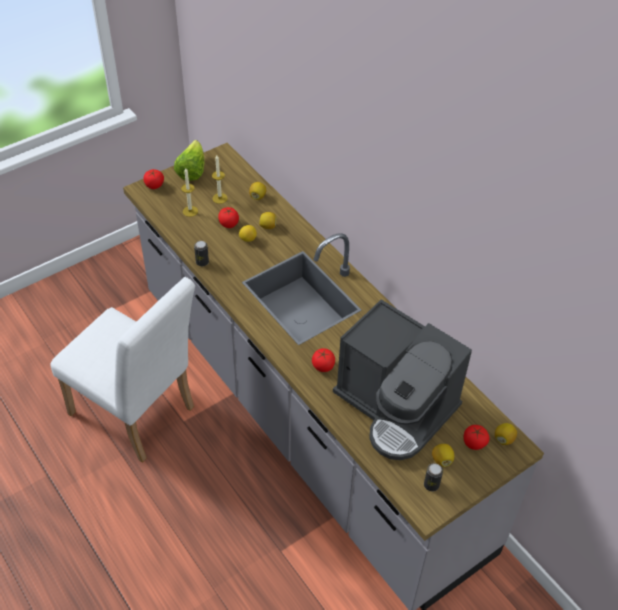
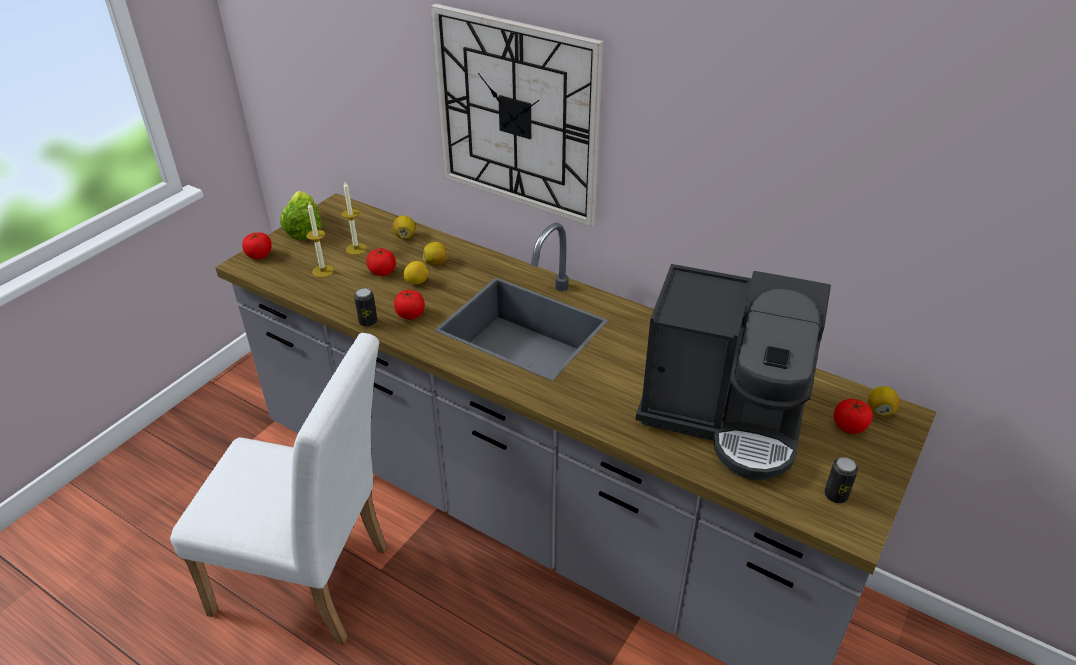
camera: 20 degrees left, 10 degrees down
tomato [312,348,335,372] -> tomato moved to [394,290,425,320]
lemon [432,444,454,467] -> none
none -> wall clock [430,4,604,226]

